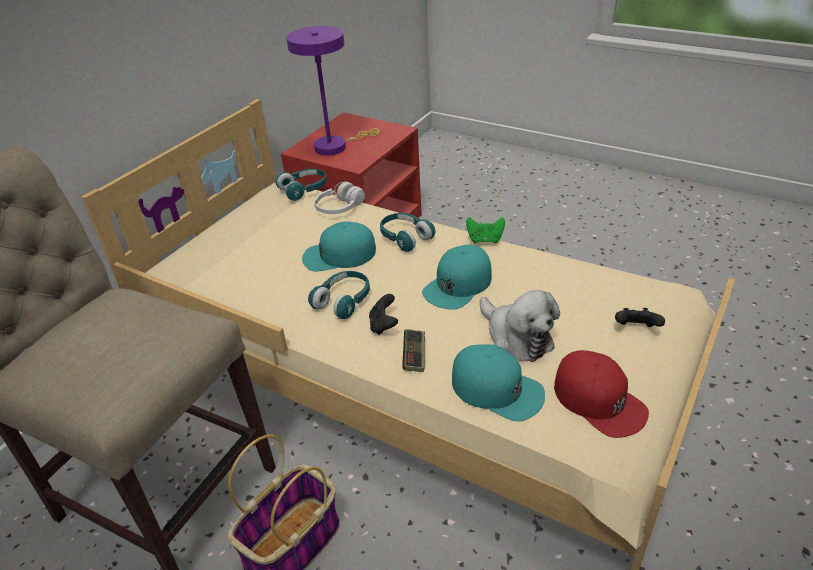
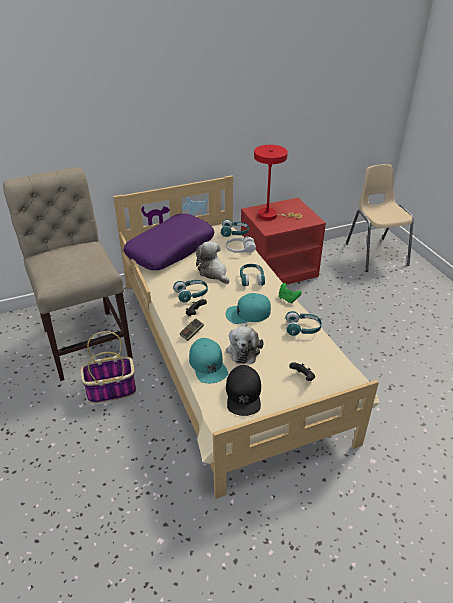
camera: 35 degrees right, 0 degrees up
purple table lamp [286,26,380,156] -> red table lamp [254,145,302,221]
turquoise cap [302,222,376,271] -> plush toy [196,241,229,284]
red cap [554,350,649,438] -> black cap [226,365,261,416]
none -> purple pillow [124,213,214,270]
none -> turquoise headphones [285,311,322,336]
none -> beige chair [346,164,414,272]

